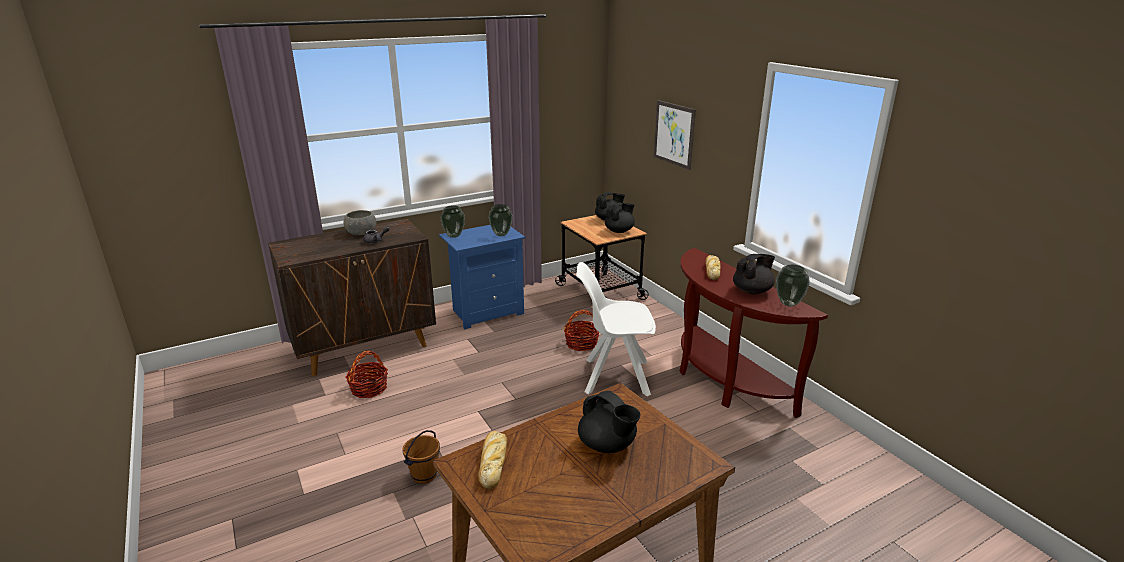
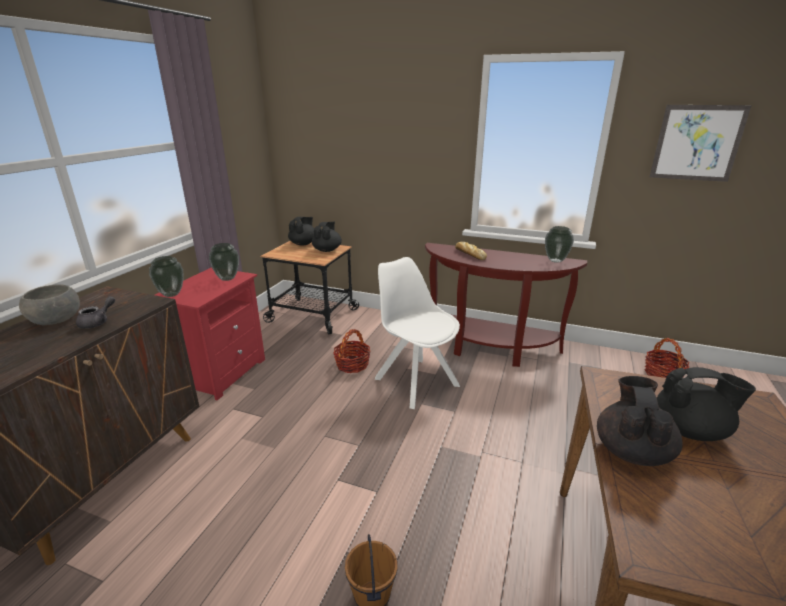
camera: 40 degrees left, 0 degrees up
basket [346,351,388,398] -> basket moved to [644,338,689,378]
blue nightstand [439,225,525,329] -> red nightstand [155,267,265,400]
bread [478,431,507,489] -> none
white chair [576,262,656,396] -> white chair turned 90 degrees clockwise [375,257,460,409]
picture [654,100,696,170] -> picture moved to [650,105,752,182]
black teapot [733,254,775,294] -> black teapot moved to [597,376,683,466]

